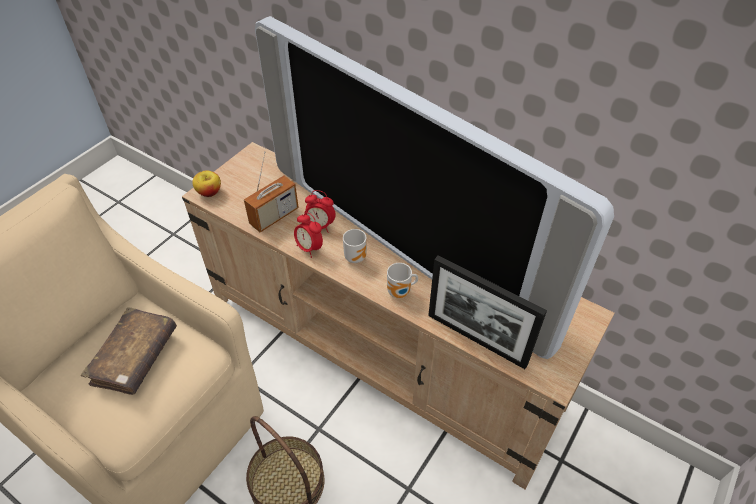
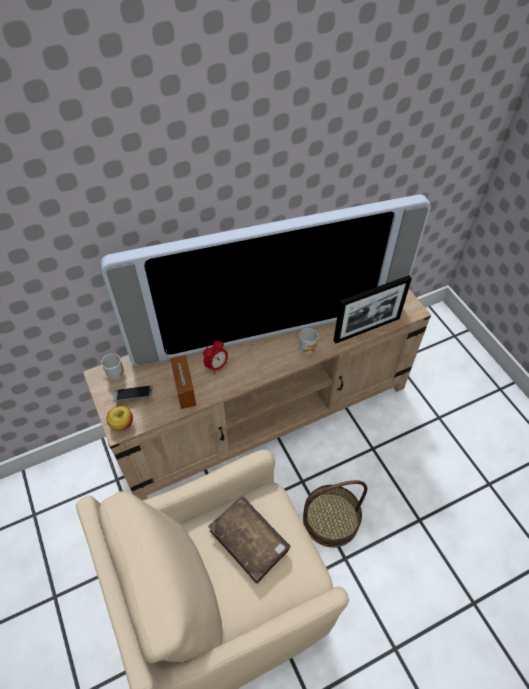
camera: 60 degrees left, 5 degrees up
alarm clock [294,212,323,258] -> none
mug [343,229,367,263] -> mug moved to [101,354,124,380]
none -> phone [113,385,153,402]

